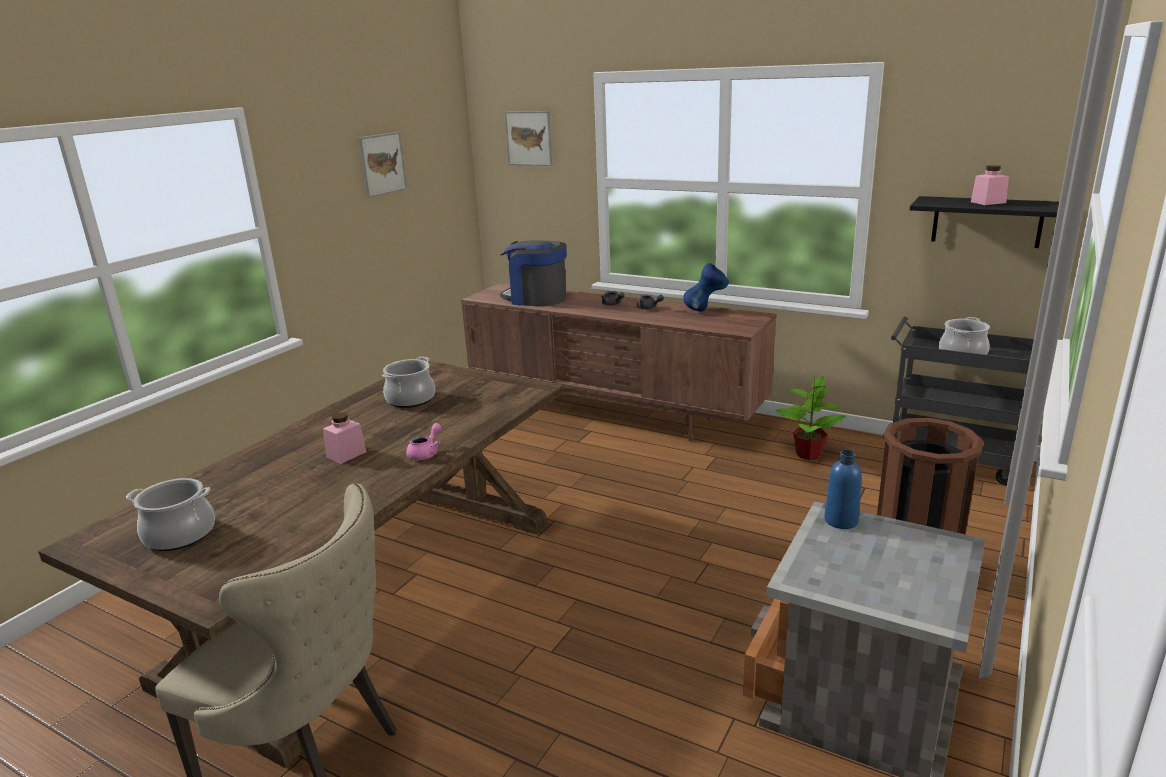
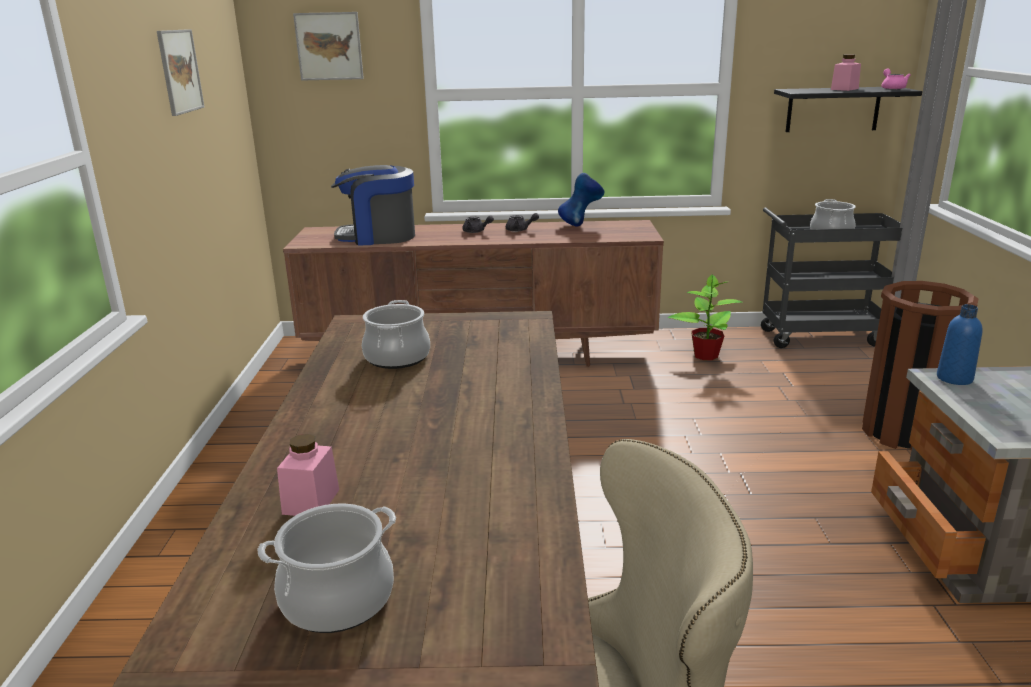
camera: 30 degrees left, 0 degrees up
pink jar [323,412,366,464] -> pink jar moved to [277,434,339,516]
pink teapot [406,423,441,460] -> pink teapot moved to [882,68,911,90]

